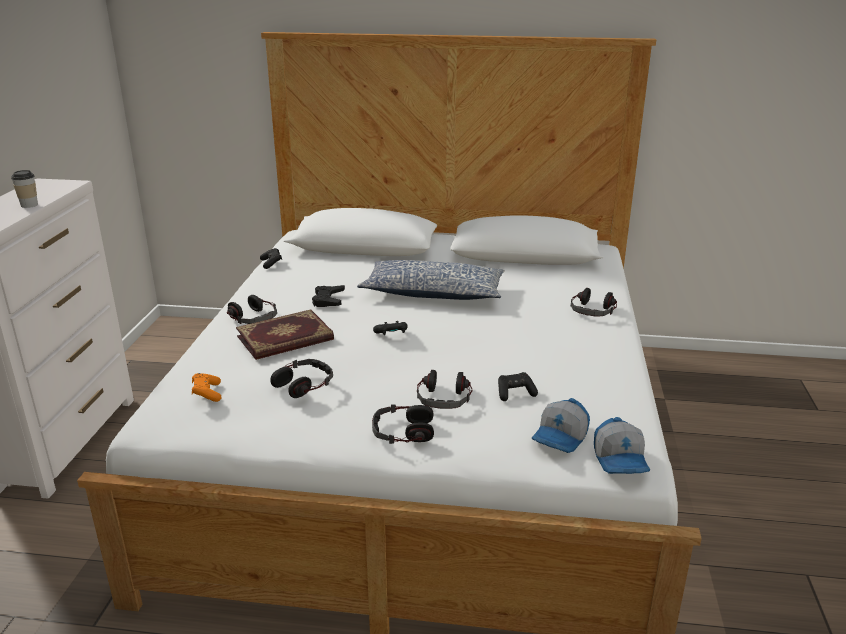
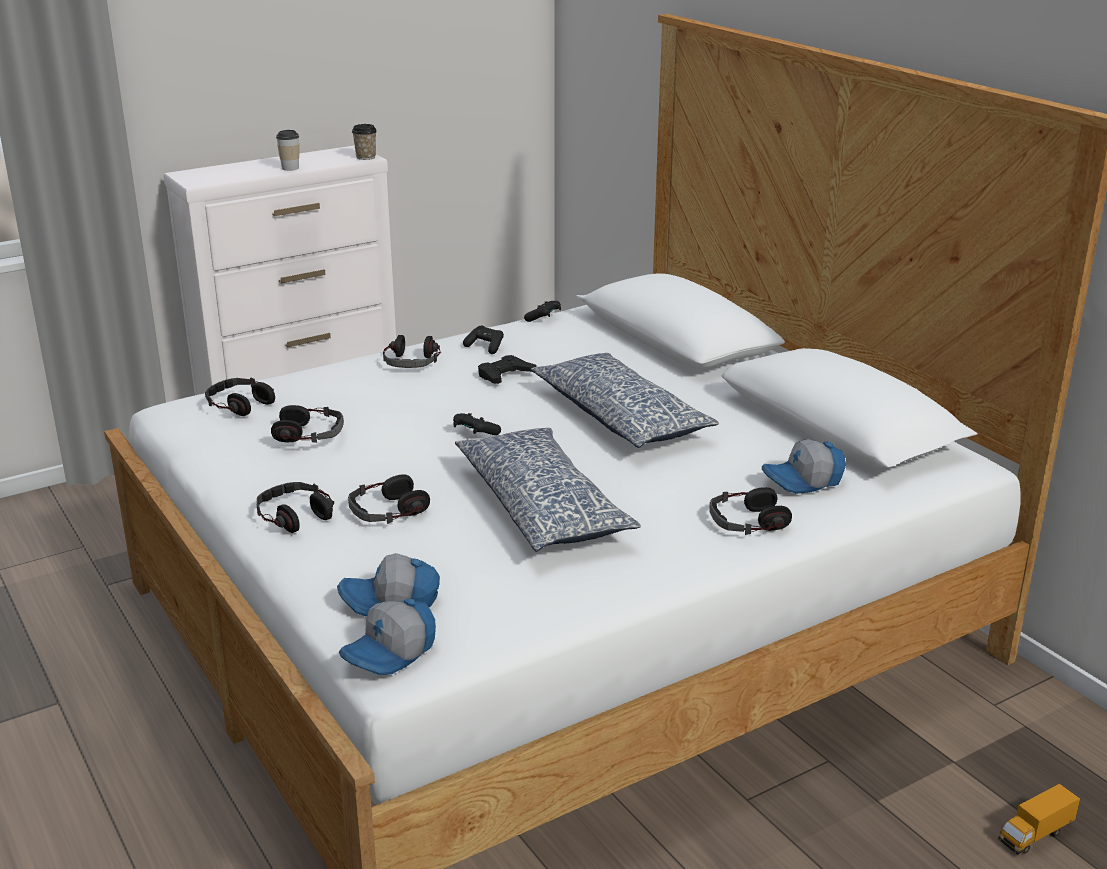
camera: 50 degrees right, 0 degrees up
orange game controller [192,373,221,402] -> headphones [205,377,275,416]
book [236,309,334,360] -> none
black game controller [498,372,538,401] -> black game controller moved to [463,326,504,354]
none -> cup [352,124,377,160]
none -> pillow [455,428,641,552]
none -> cap [762,439,846,494]
none -> toy truck [998,784,1080,855]

